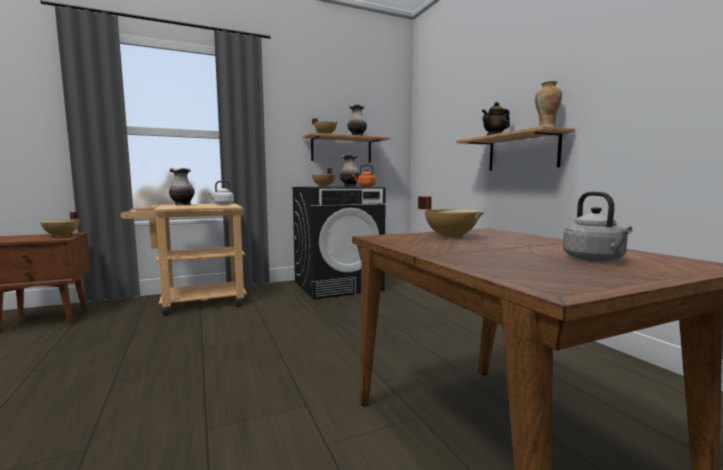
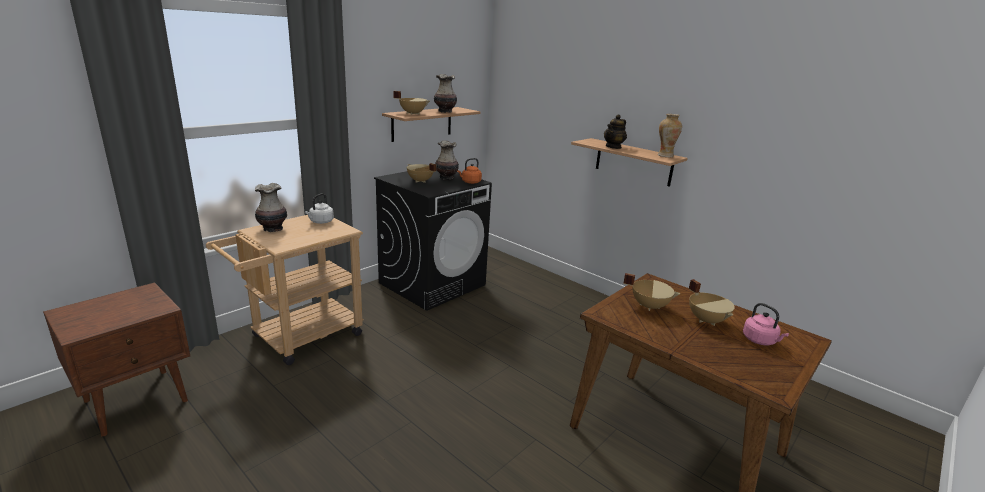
camera: 25 degrees left, 15 degrees up
beige cooking pot [40,212,79,237] -> beige cooking pot moved to [689,279,735,326]
grey kettle [563,191,633,262] -> pink kettle [743,303,789,345]

